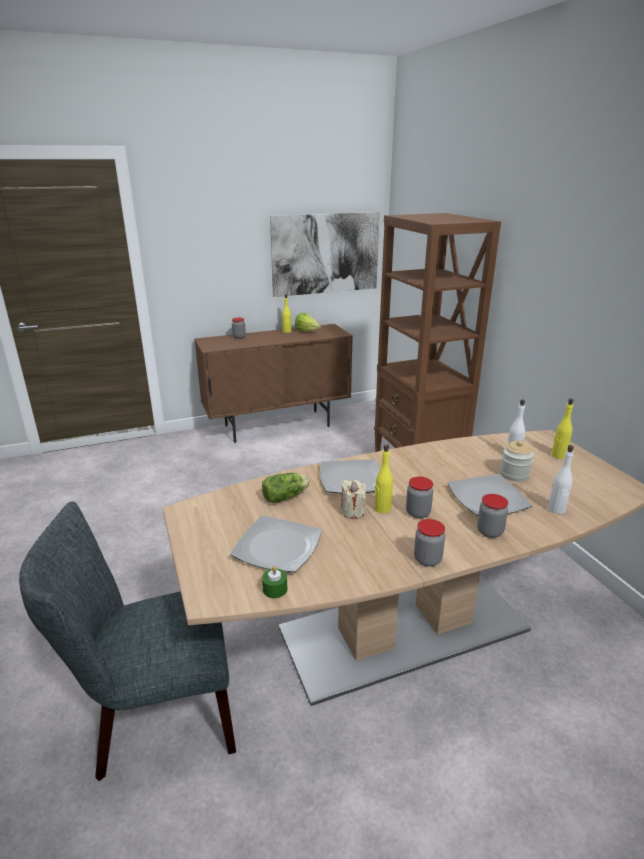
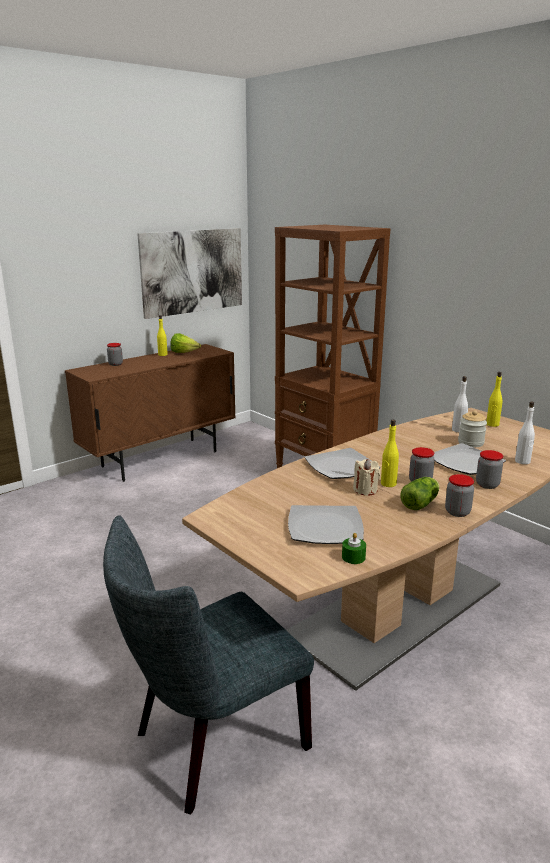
camera: 20 degrees left, 5 degrees down
lettuce [262,473,309,503] -> lettuce moved to [401,477,440,510]

